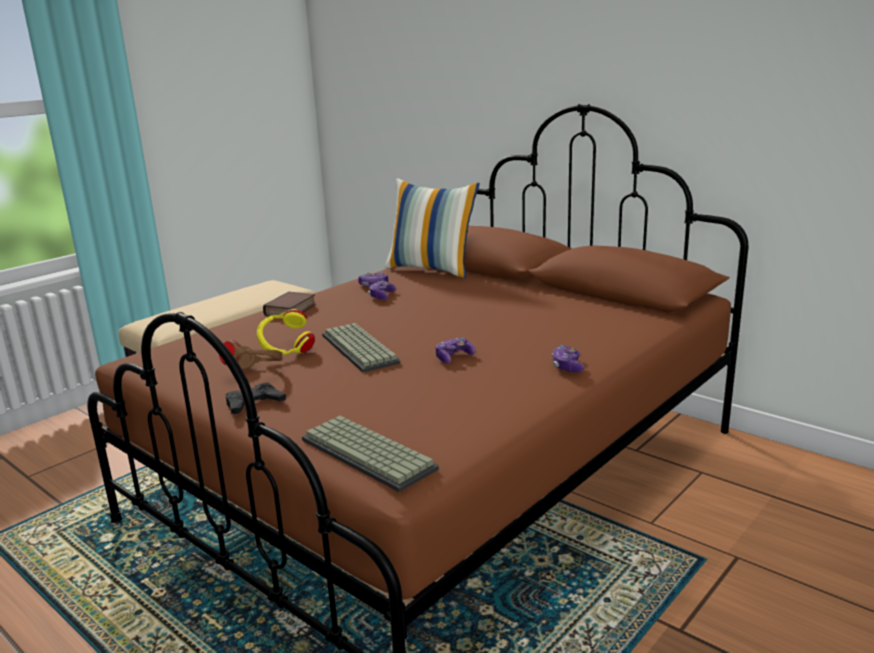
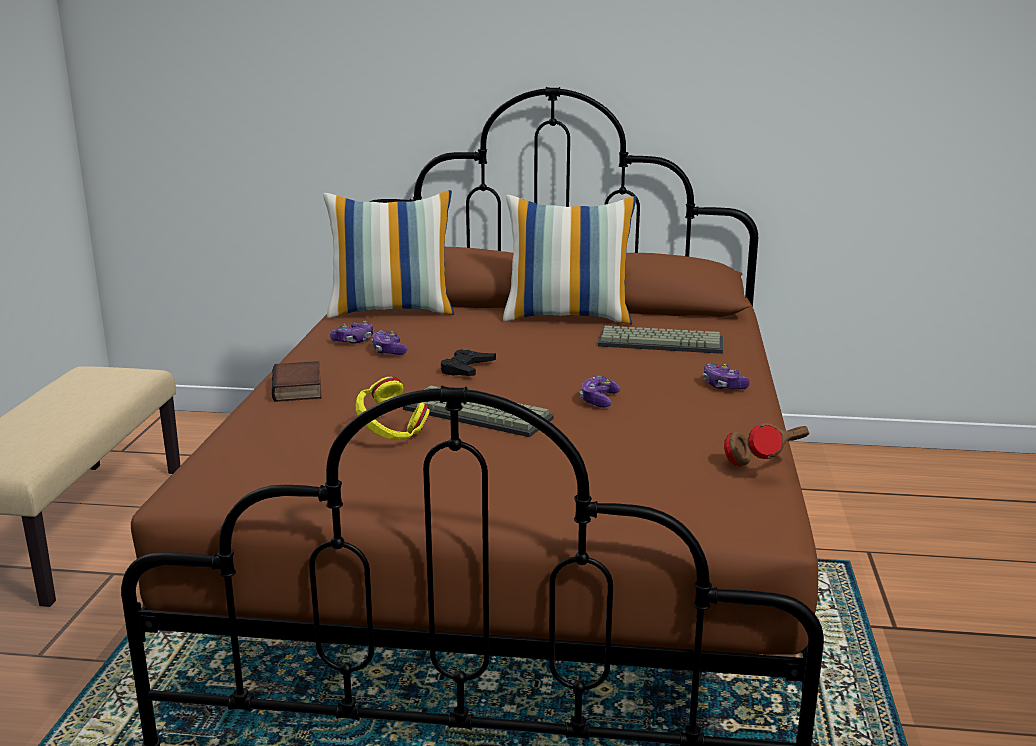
camera: 35 degrees left, 0 degrees up
brown headphones [219,340,282,370] -> brown headphones moved to [724,423,809,466]
black game controller [226,383,286,414] -> black game controller moved to [441,349,496,376]
keyboard [302,416,439,492] -> keyboard moved to [598,326,723,354]
none -> pillow [503,195,637,324]

